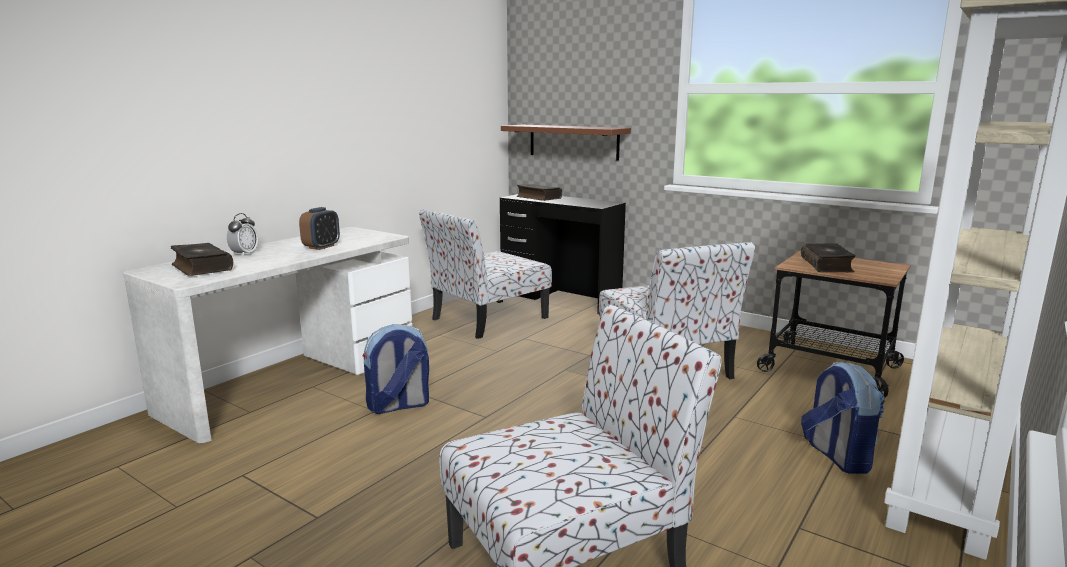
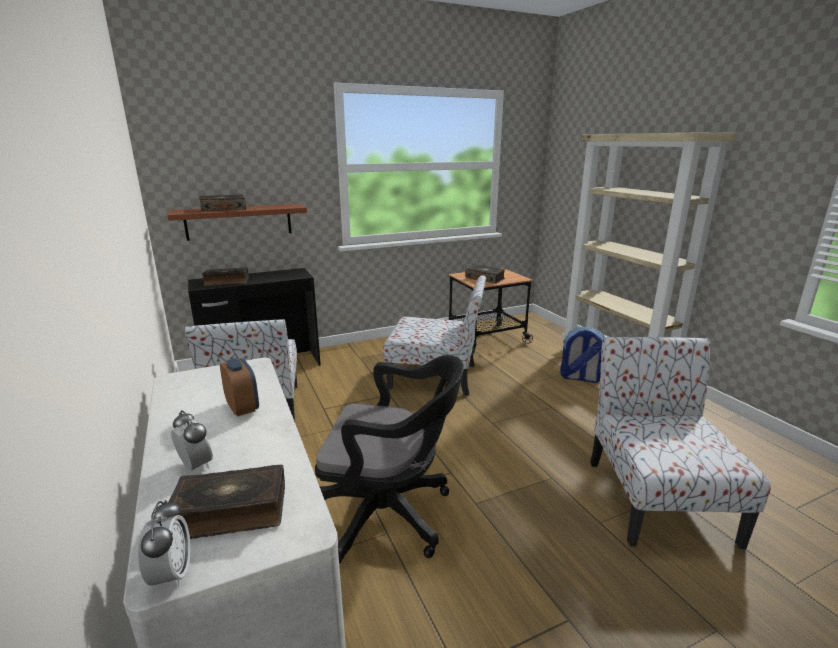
camera: 60 degrees left, 5 degrees up
backpack [362,324,429,414] -> black office chair [315,355,464,564]
none -> alarm clock [138,500,191,587]
none -> book [199,194,246,211]

